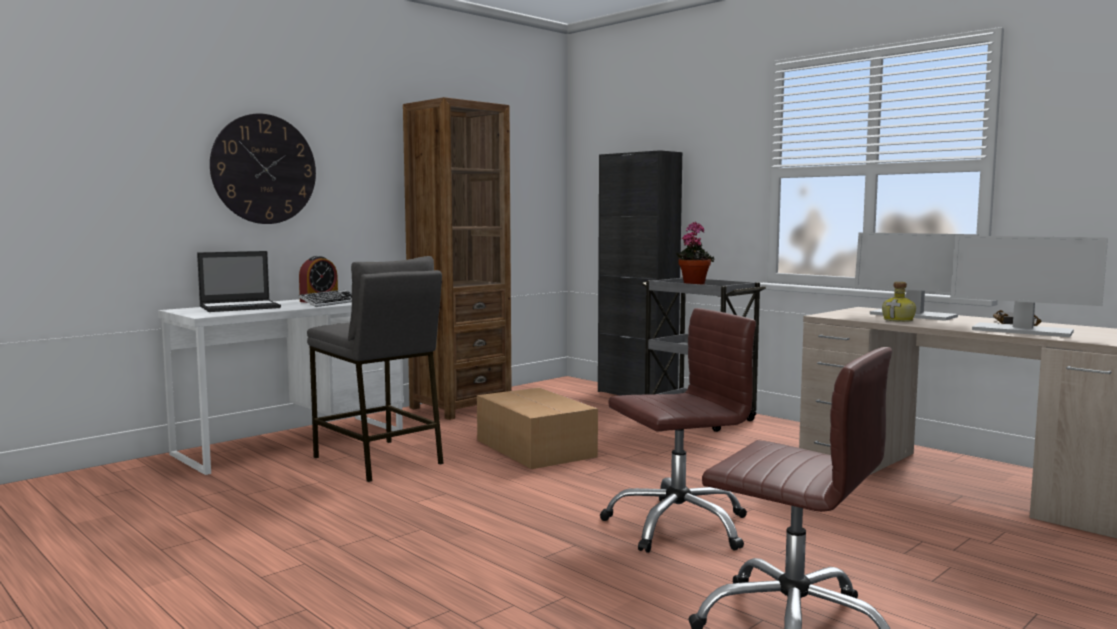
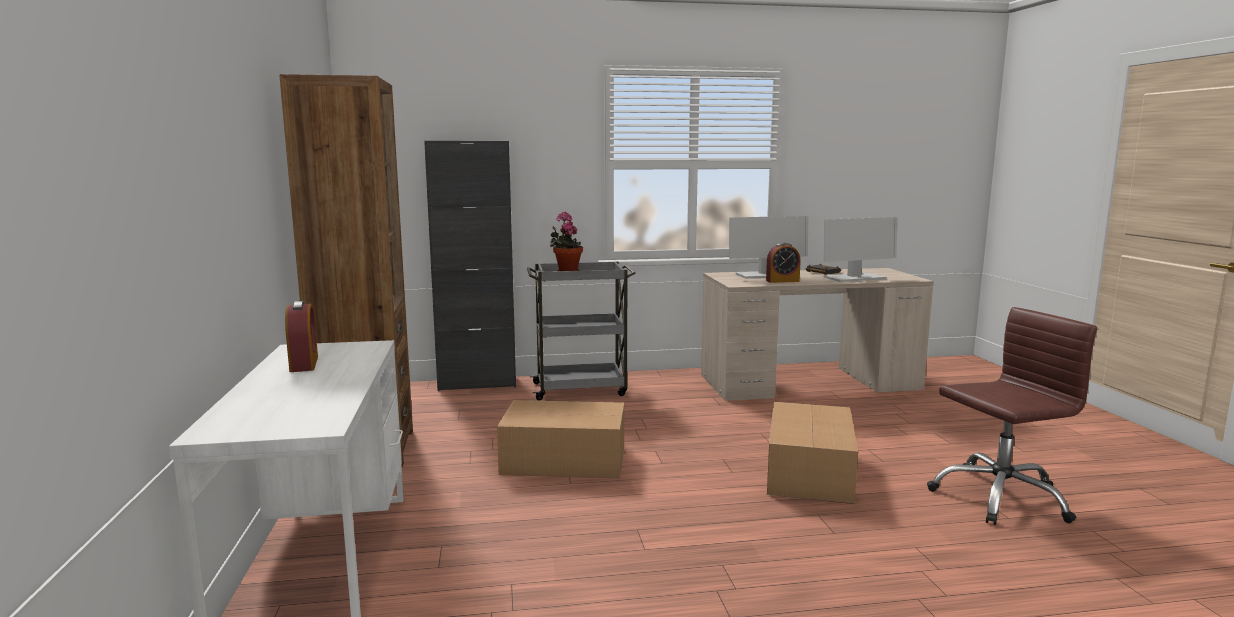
camera: 55 degrees left, 5 degrees up
laptop [197,251,281,312] -> none
wall clock [210,114,316,224] -> none
keyboard [299,290,352,307] -> none
grey stool [307,256,444,482] -> none
brown office chair [600,308,756,553] -> cardboard box [767,402,858,504]
bottle [882,282,916,322] -> alarm clock [766,243,801,283]

